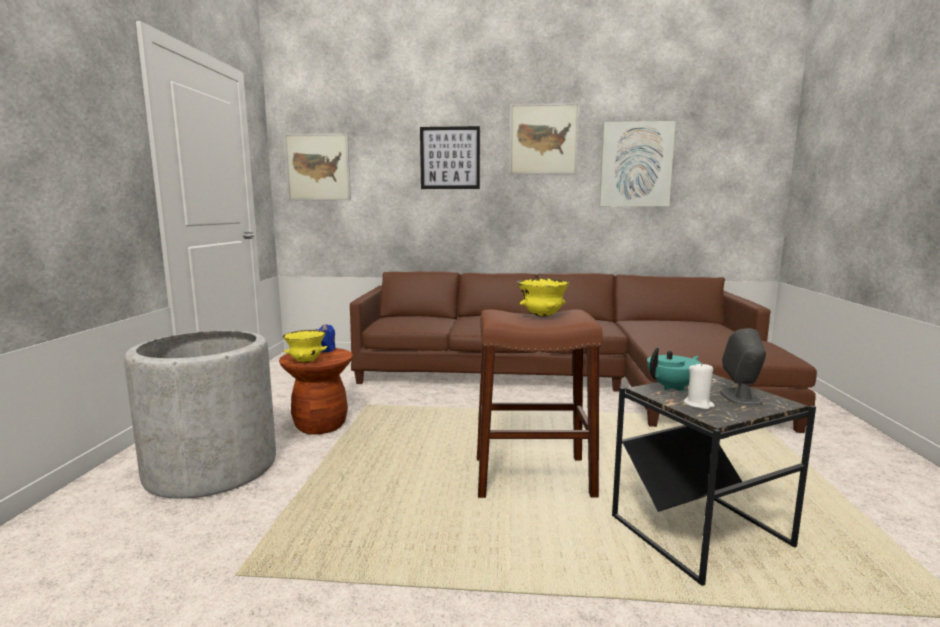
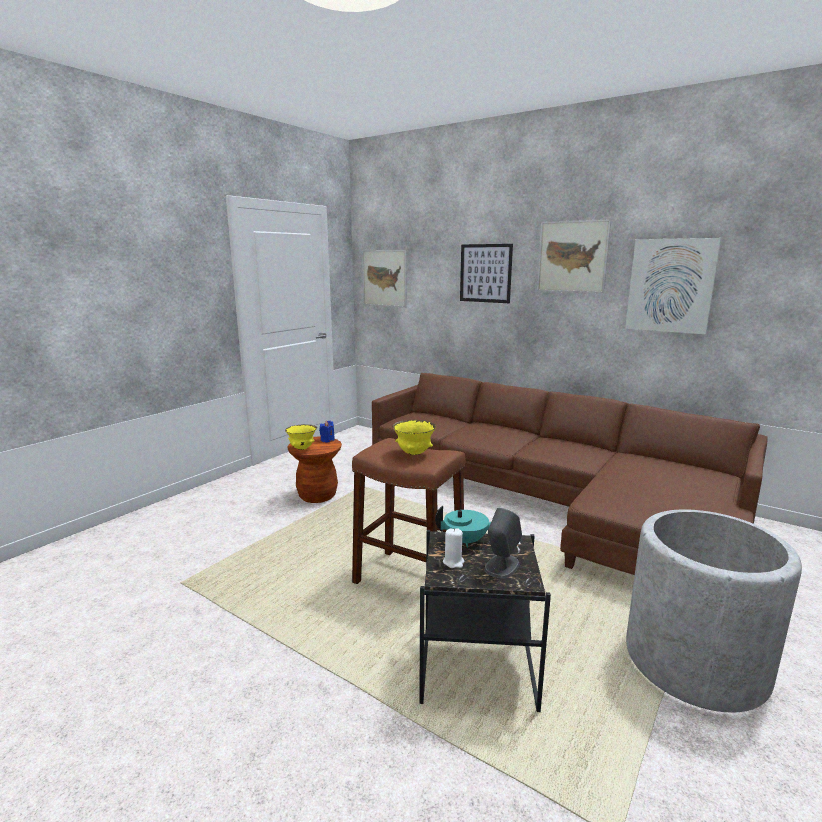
camera: 30 degrees right, 5 degrees up
grey planter [124,330,276,499] -> grey planter moved to [626,509,802,713]

